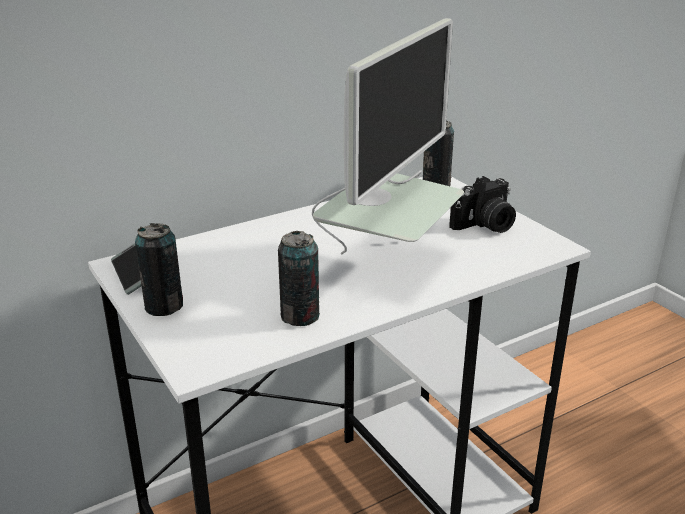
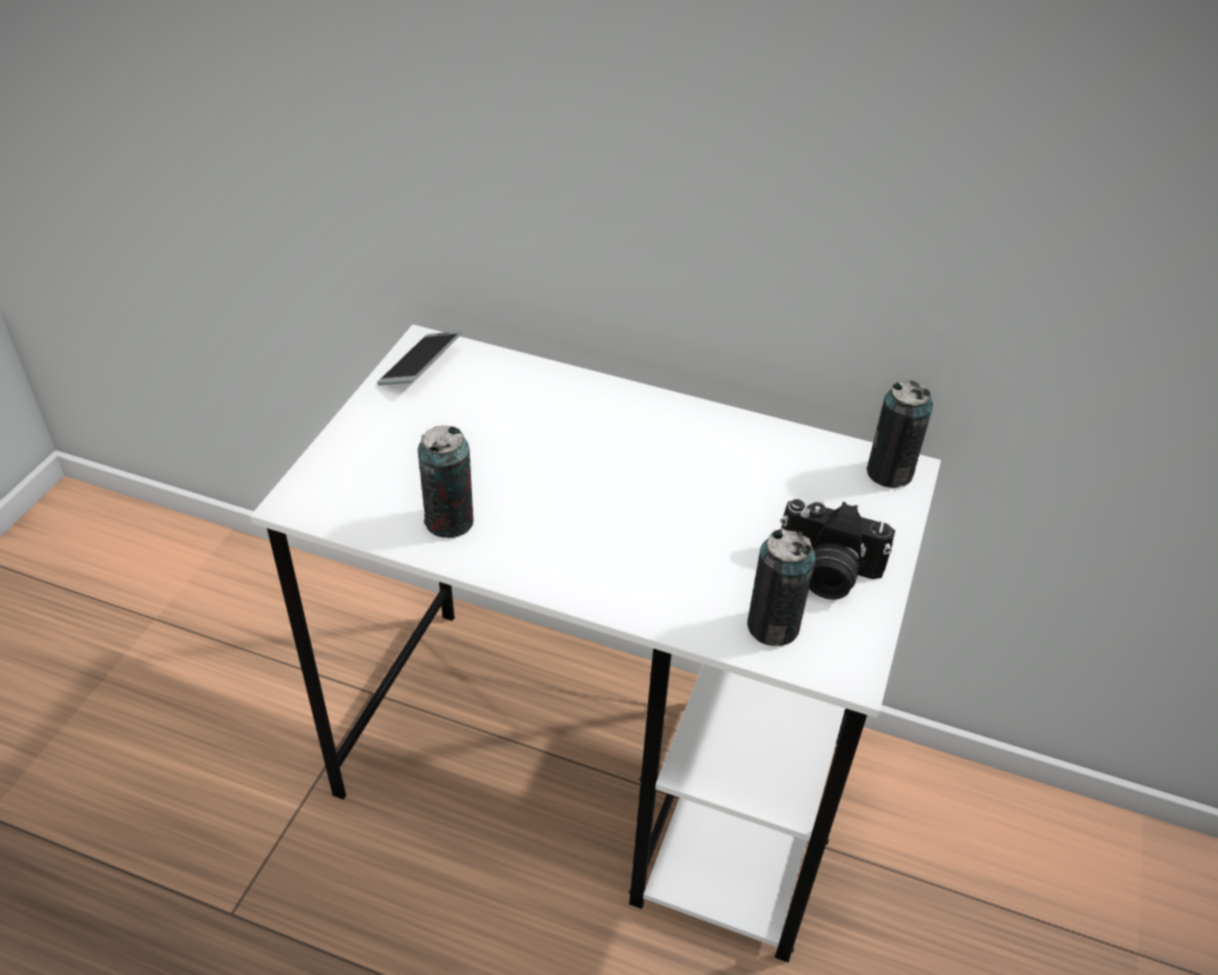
camera: 50 degrees right, 15 degrees up
can [135,223,183,316] -> can moved to [747,528,815,646]
monitor [312,18,464,255] -> none

